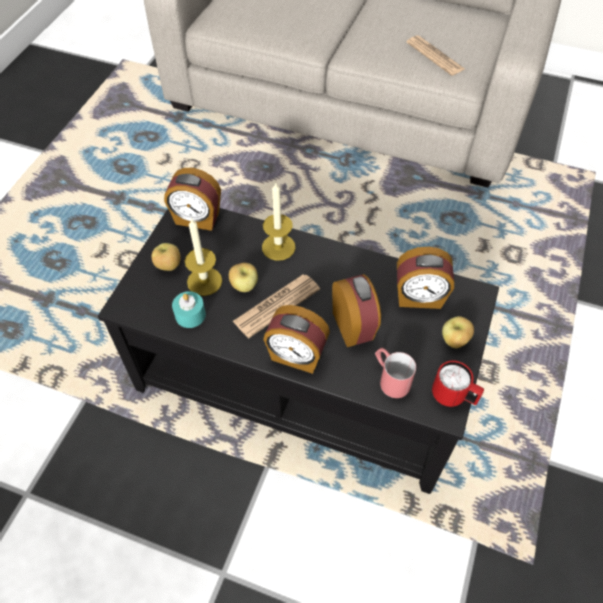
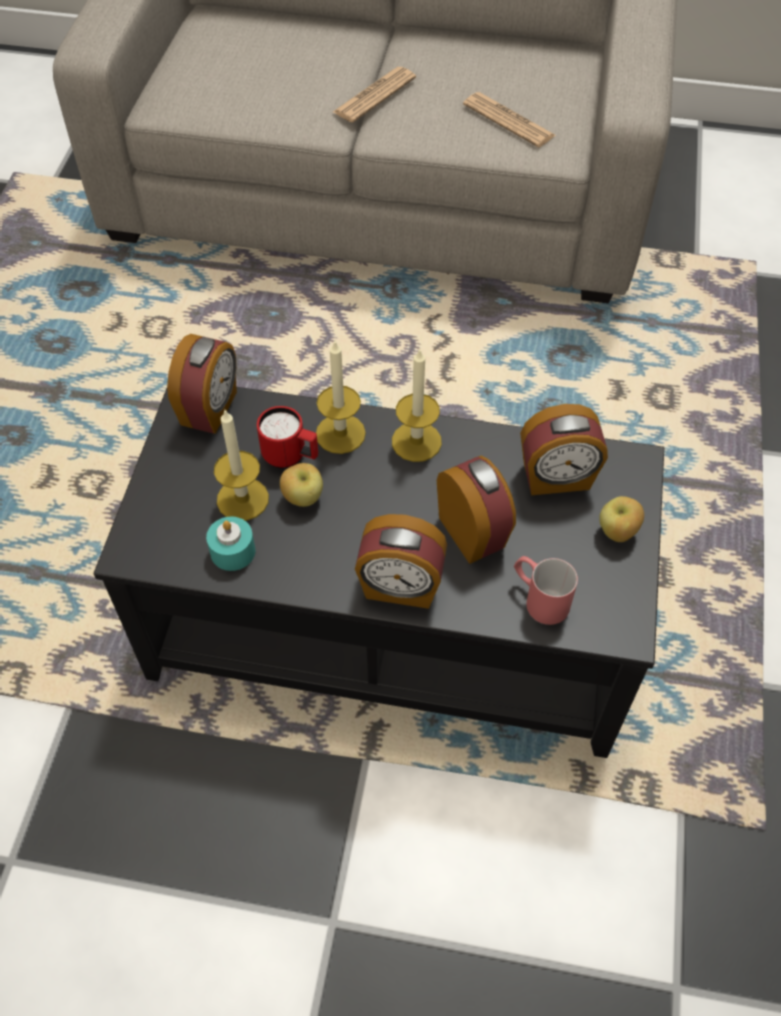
camera: 10 degrees left, 0 degrees up
apple [151,243,180,271] -> none
alarm clock [164,168,221,231] -> alarm clock turned 75 degrees counterclockwise [167,334,237,434]
newspaper [233,274,320,338] -> newspaper moved to [333,67,416,123]
red mug [432,360,484,407] -> red mug moved to [257,406,318,468]
none -> candle [392,349,442,462]

